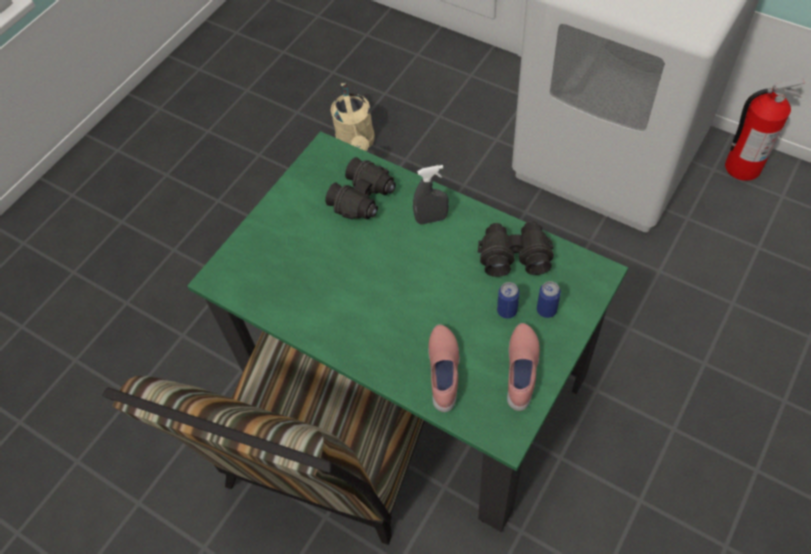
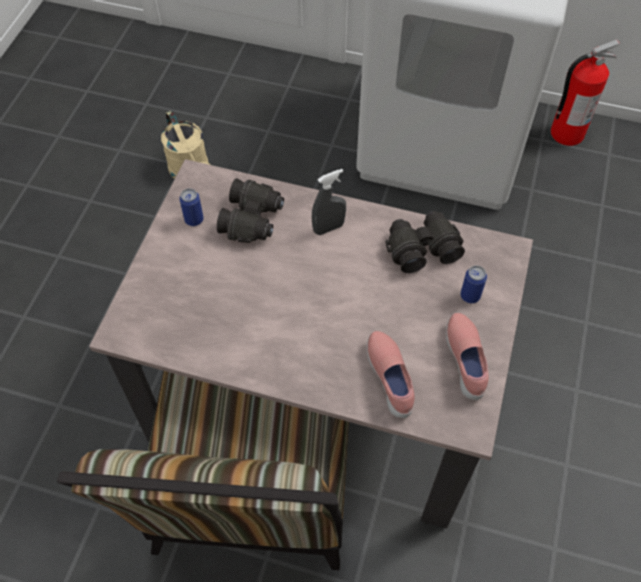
camera: 20 degrees left, 0 degrees up
green dining table [187,131,628,532] -> beige dining table [89,159,533,529]
can [497,282,520,319] -> can moved to [179,188,203,226]

